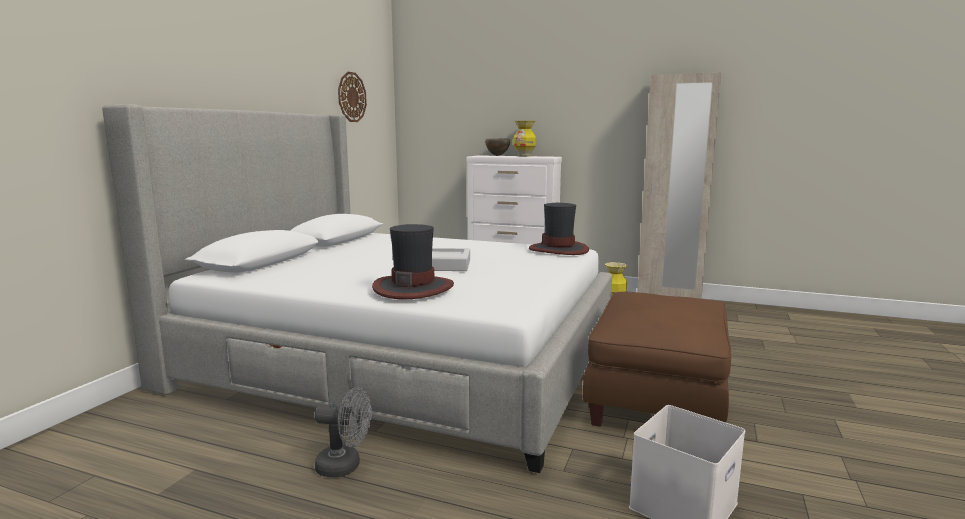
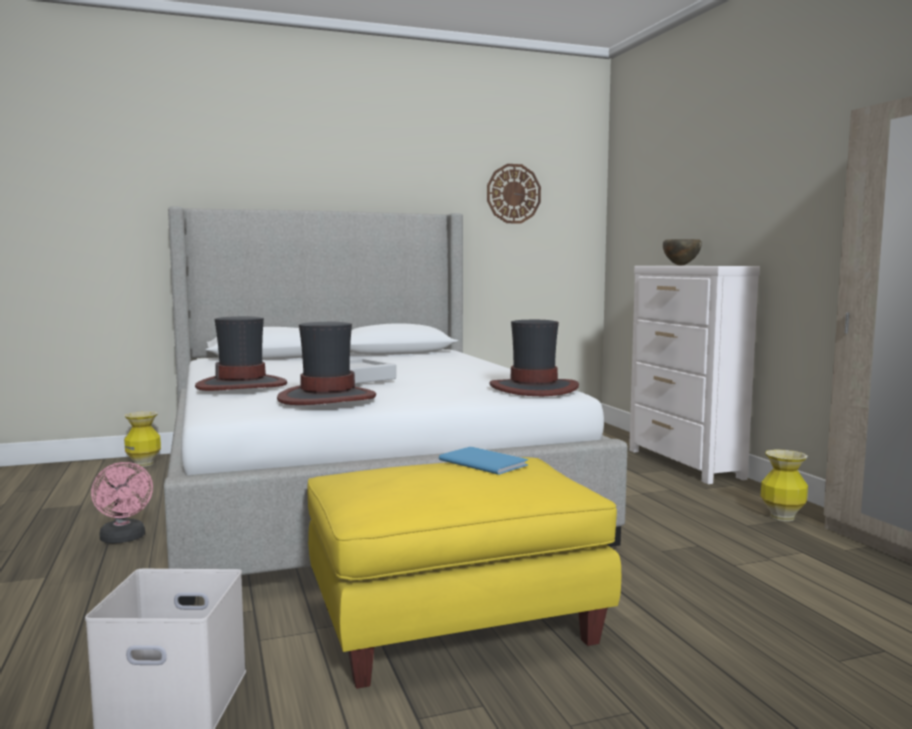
camera: 50 degrees right, 5 degrees down
grey fan [315,387,372,477] -> pink fan [91,462,153,544]
vase [513,121,536,157] -> vase moved to [124,411,161,467]
brown ottoman [583,292,731,427] -> yellow ottoman [307,457,621,689]
none -> hat [277,322,376,405]
none -> blue book [439,447,528,475]

